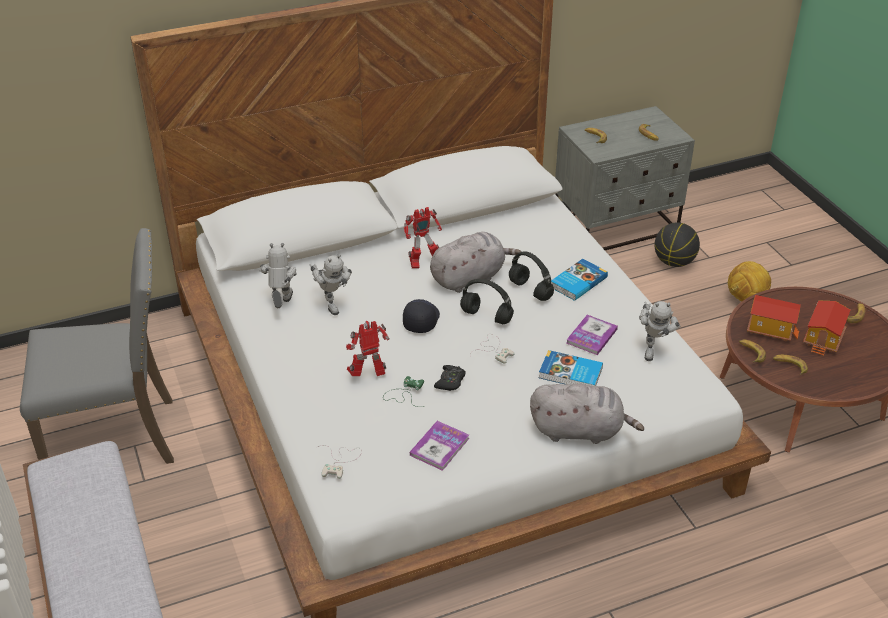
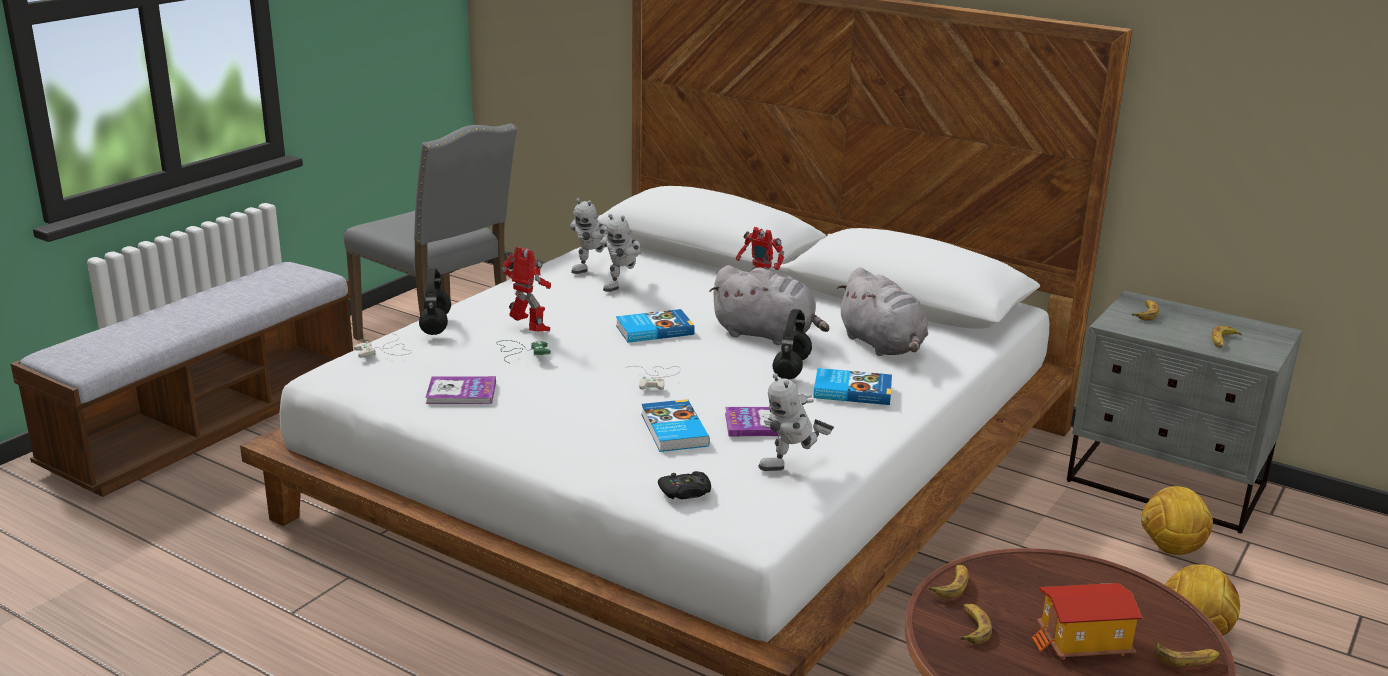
camera: 55 degrees right, 15 degrees down
toy robot [259,243,296,308] -> toy robot turned 150 degrees clockwise [570,198,607,274]
black cap [403,299,440,333] -> book [616,309,695,343]
black game controller [434,365,466,391] -> black game controller moved to [658,471,711,499]
black headphones [460,279,514,324] -> black headphones moved to [419,268,451,335]
grey plush toy [530,383,644,444] -> grey plush toy moved to [837,267,928,356]
basketball [655,222,700,267] -> football [1141,486,1213,555]
toy house [747,295,801,341] -> none

